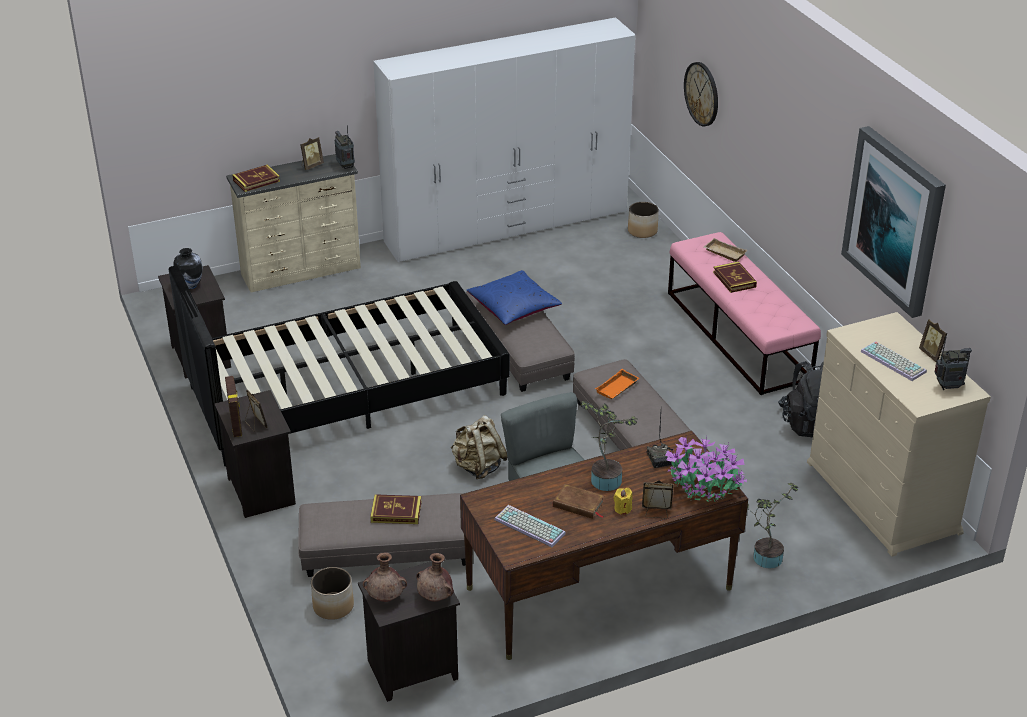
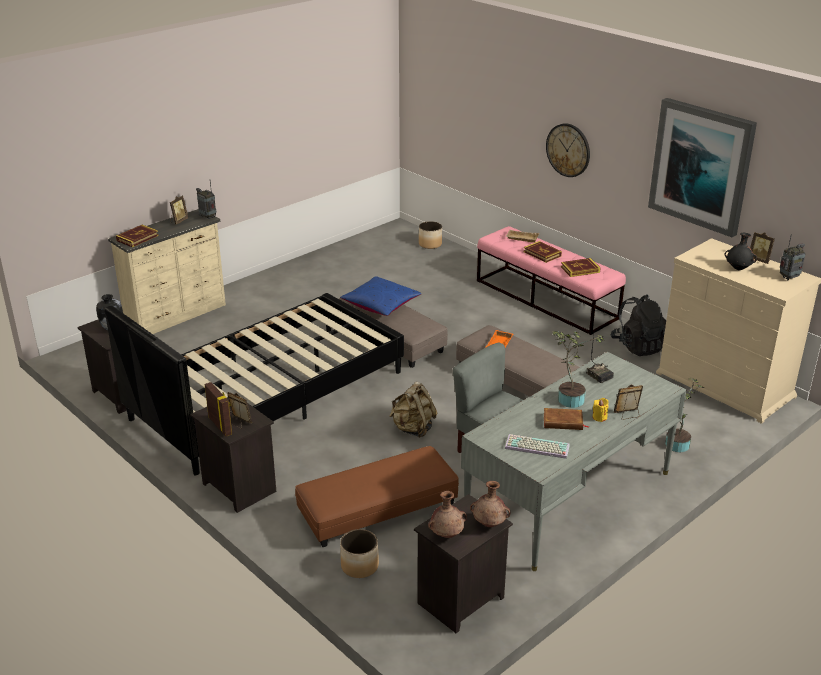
camera: 20 degrees left, 5 degrees down
grey ottoman [298,493,466,577] -> brown ottoman [295,446,459,547]
book [370,494,422,524] -> book moved to [561,258,600,277]
white wardrobe [373,17,635,262] -> none
brown desk [460,431,748,660] -> grey desk [461,352,687,571]
potted plant [665,437,747,502] -> none
wall clock [684,62,718,126] -> wall clock moved to [546,123,590,177]
keyboard [861,341,927,381] -> black vase [724,233,757,270]

